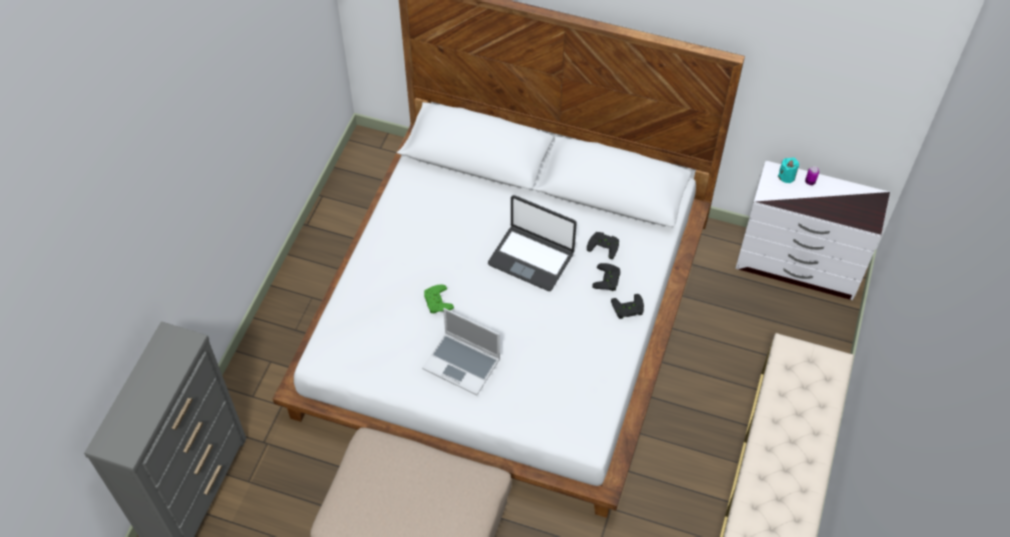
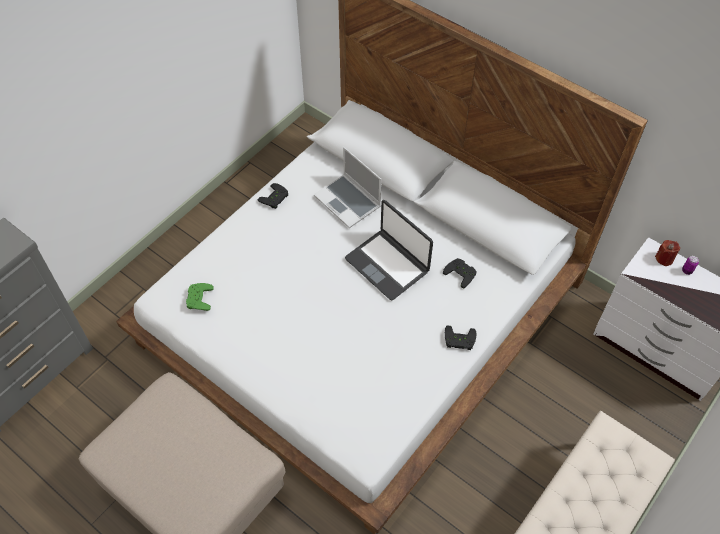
camera: 20 degrees right, 0 degrees up
laptop [422,308,500,395] -> laptop moved to [314,147,381,228]
green game controller [424,284,454,314] -> green game controller moved to [186,283,214,311]
black game controller [592,263,620,291] -> black game controller moved to [258,183,288,209]
turquoise candle [778,158,799,183] -> red candle [655,240,680,266]

